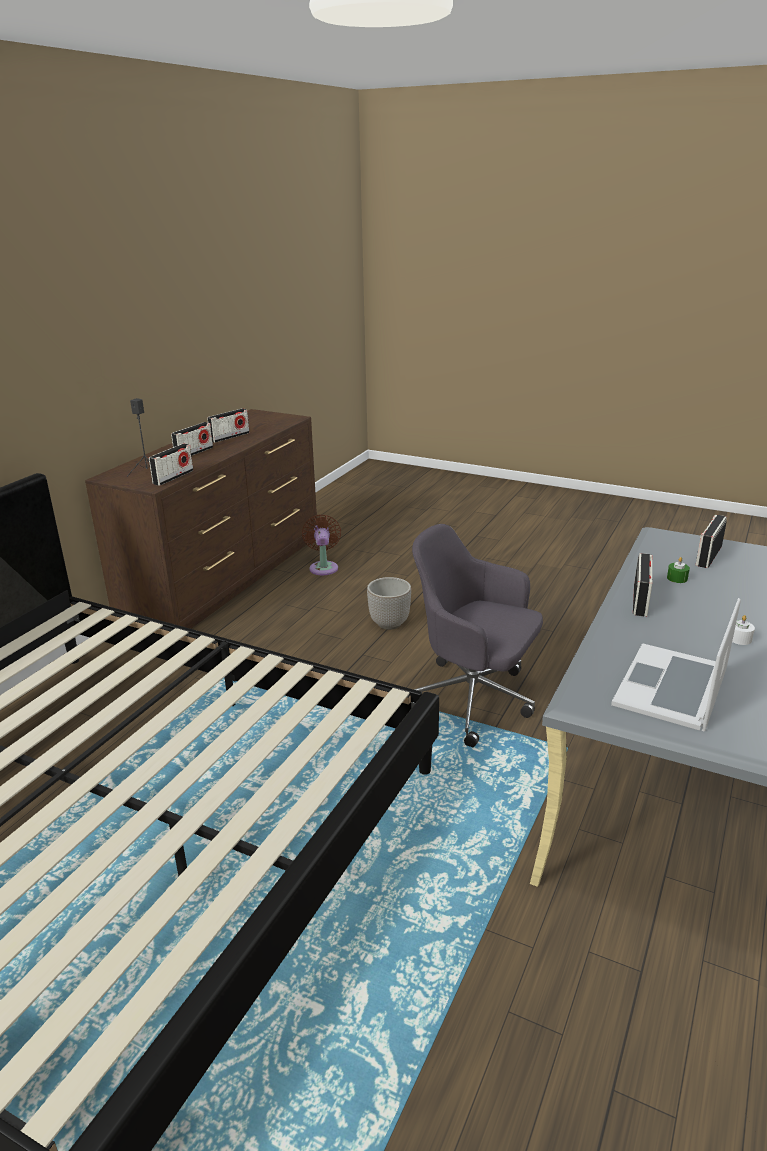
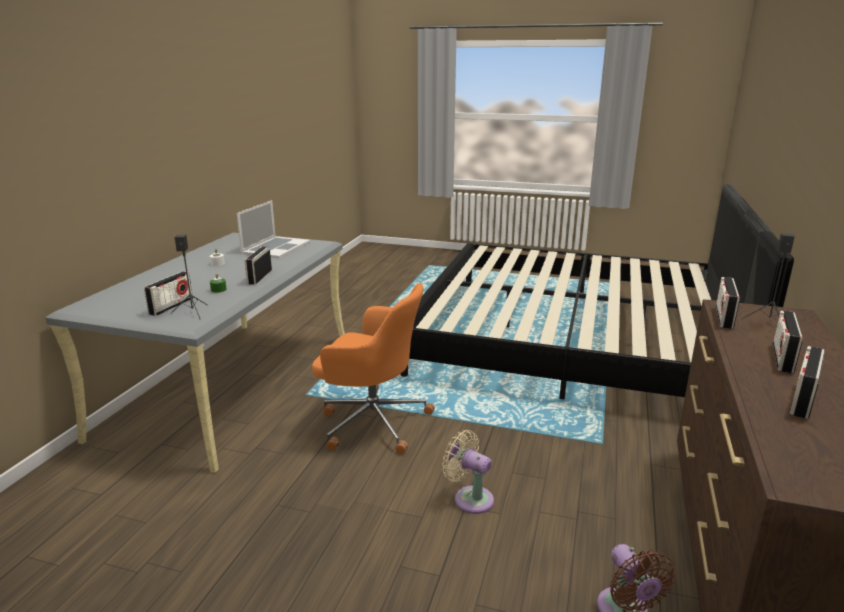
camera: 170 degrees right, 5 degrees down
planter [367,577,411,630] -> beige fan [442,430,494,514]
grey office chair [412,524,543,747] -> orange office chair [312,283,435,454]
none -> black speaker [170,234,208,318]

